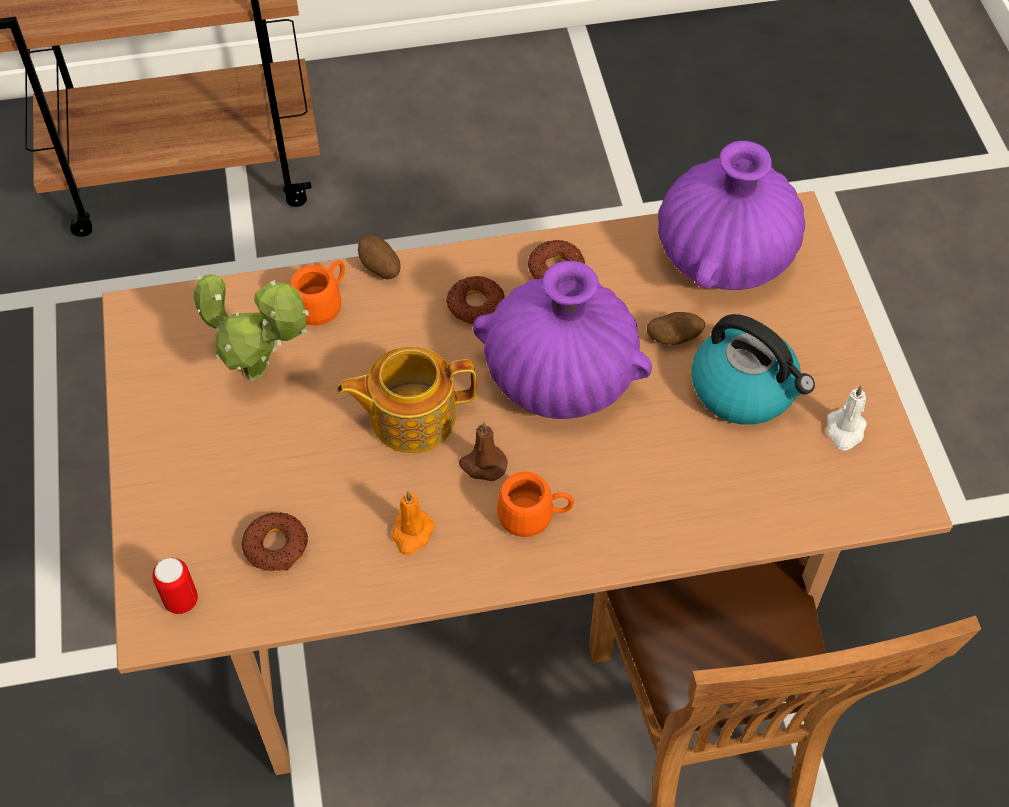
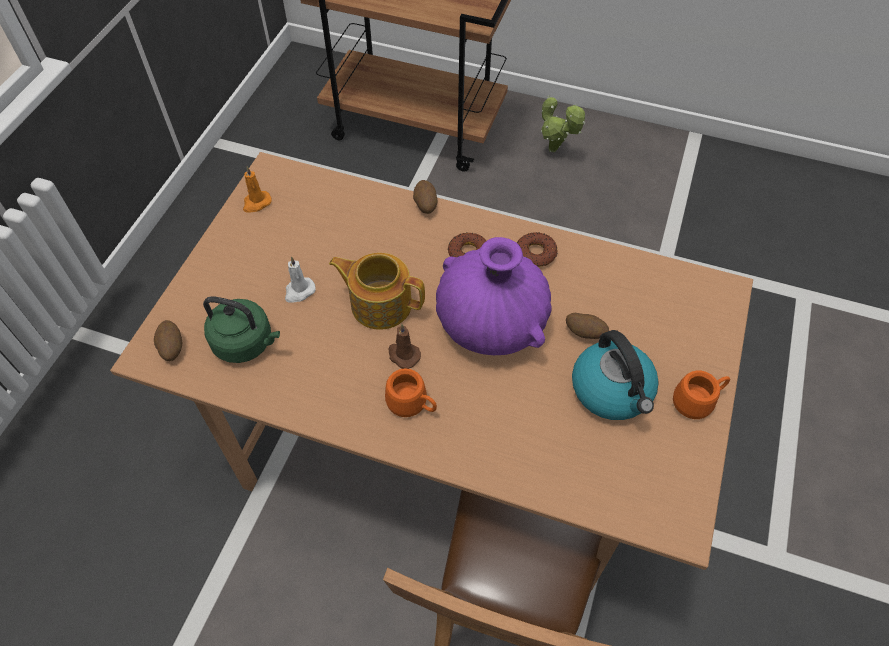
camera: 30 degrees right, 0 degrees up
can [152,558,198,614] -> potato [154,320,182,361]
potted plant [194,274,309,381] -> potted plant moved to [541,96,585,153]
donut [242,512,308,571] -> green kettle [203,296,280,363]
orange mug [290,260,345,325] -> orange mug moved to [673,371,730,419]
orange candle [392,490,435,555] -> orange candle moved to [243,166,272,213]
purple vase [658,141,805,290] -> none
white candle [827,385,867,451] -> white candle moved to [285,256,316,303]

